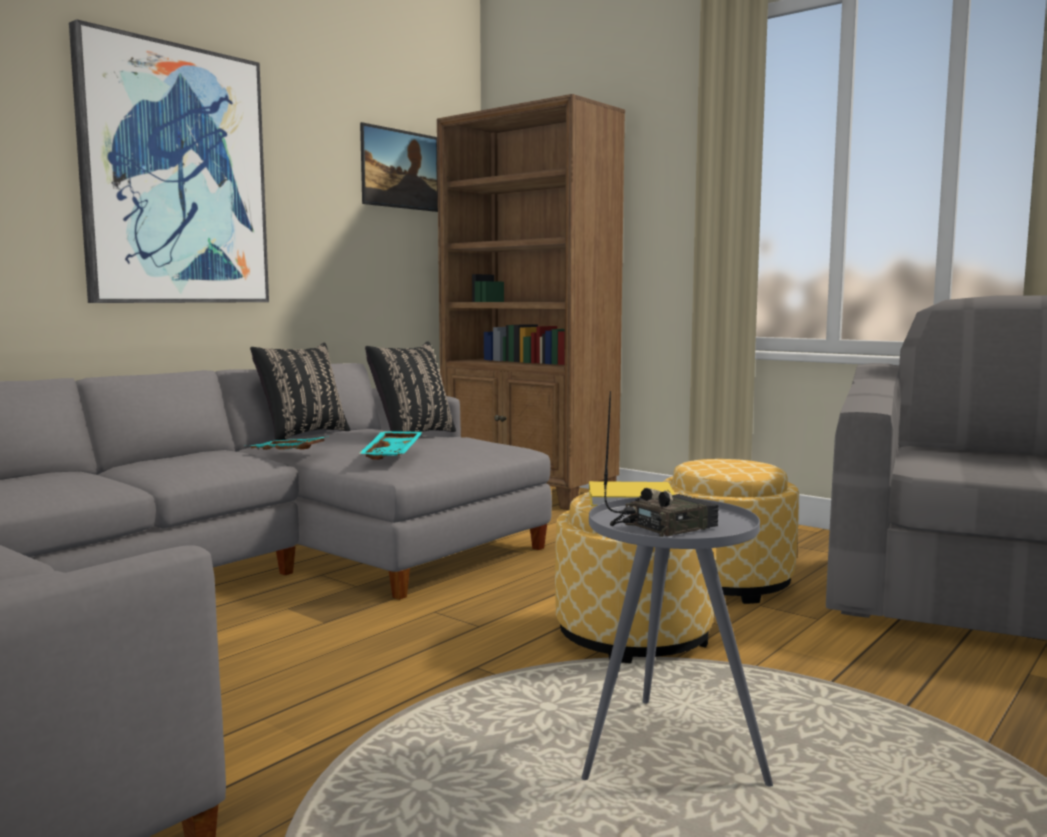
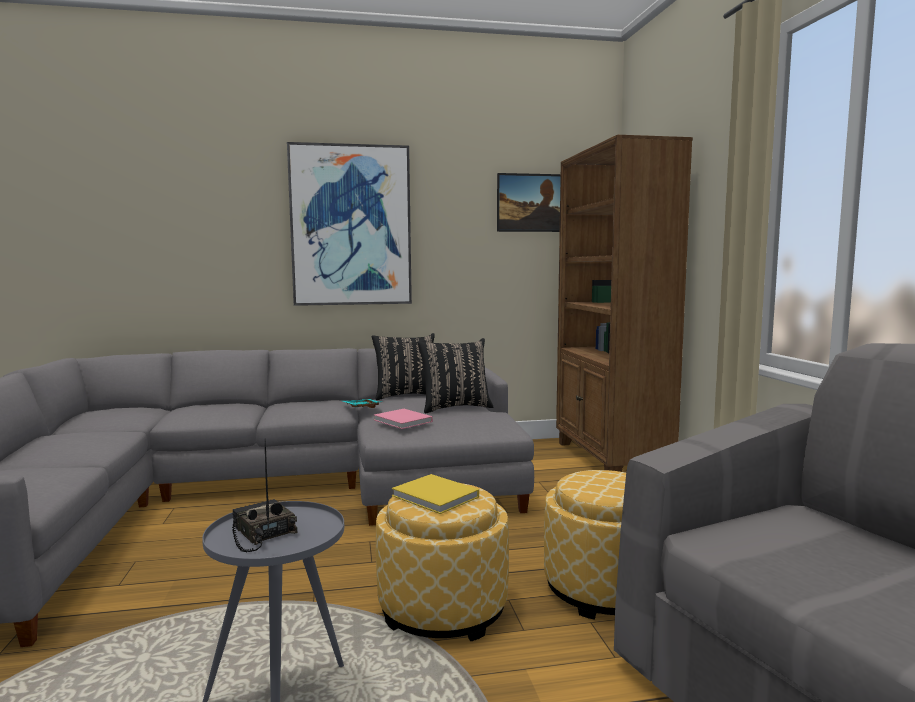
camera: 40 degrees right, 0 degrees up
turquoise tray [359,431,423,460] -> pink book [374,409,433,429]
radio [604,391,719,537] -> radio turned 135 degrees counterclockwise [232,439,297,552]

